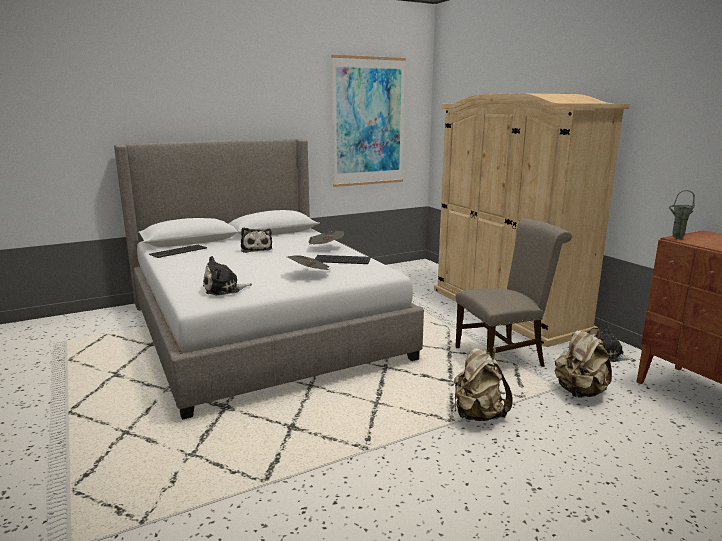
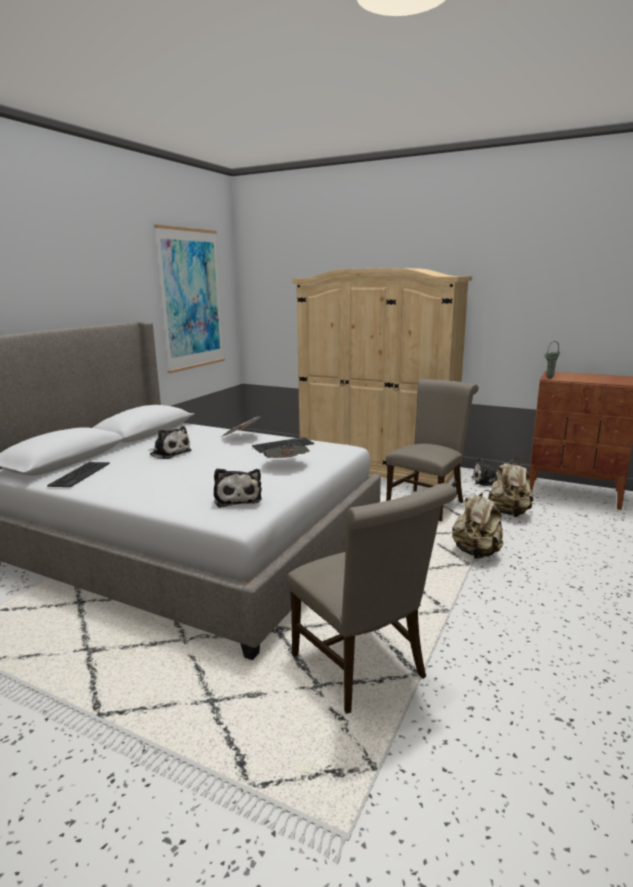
camera: 35 degrees left, 0 degrees up
plush toy [203,256,252,295] -> plush toy turned 45 degrees counterclockwise [214,468,262,508]
none -> beige chair [287,483,457,714]

